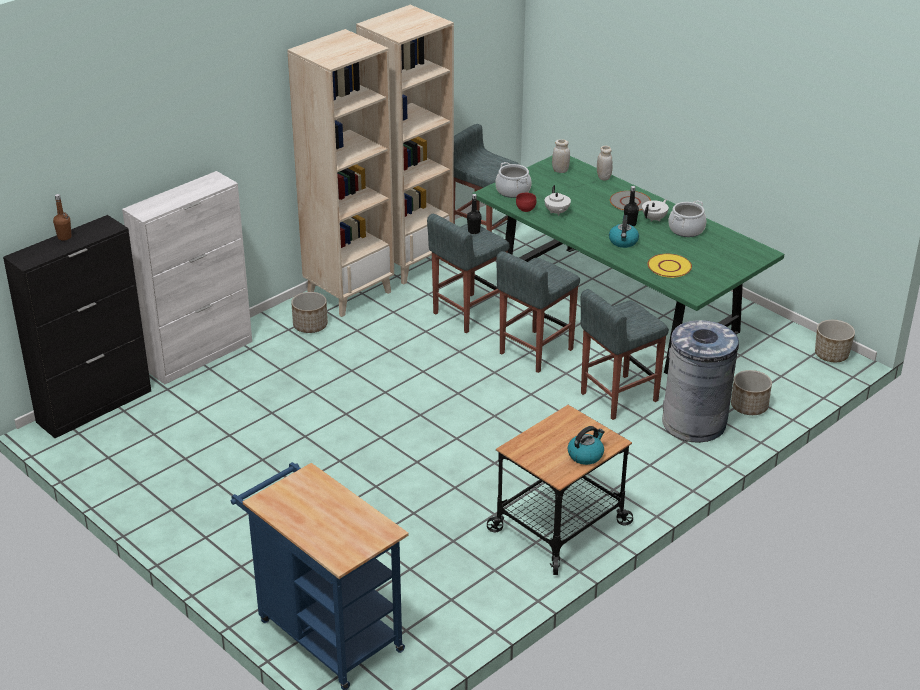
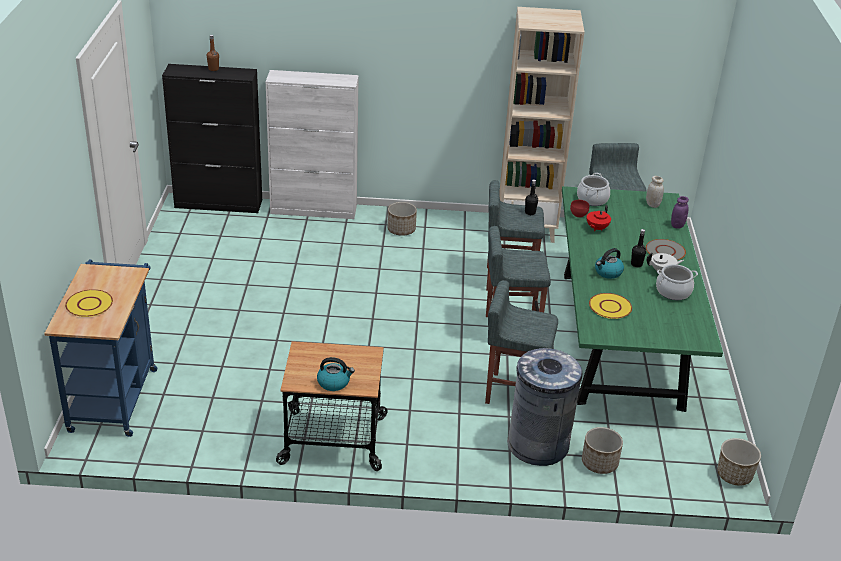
camera: 45 degrees right, 0 degrees up
beige bookcase [287,29,394,317] -> none
white teapot [544,185,571,216] -> red teapot [587,205,611,231]
white jar [597,146,612,180] -> purple jar [671,196,689,229]
none -> yellow plate [65,289,113,317]

